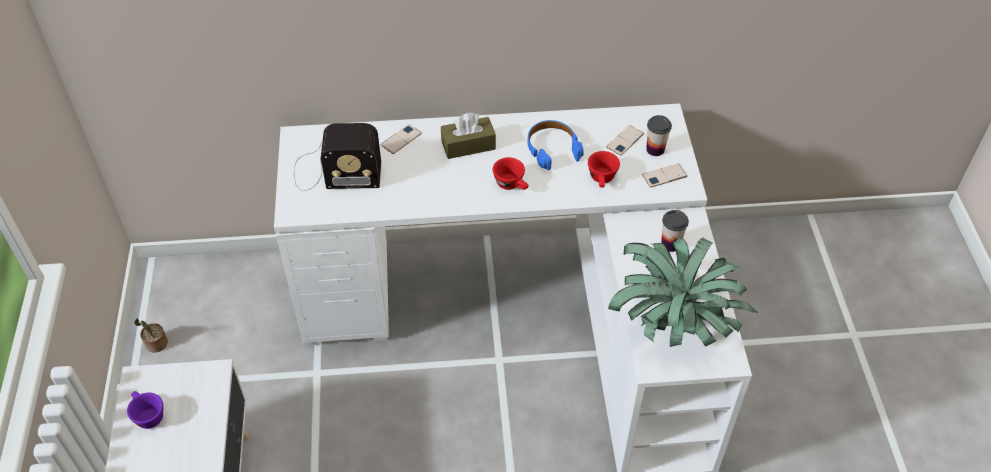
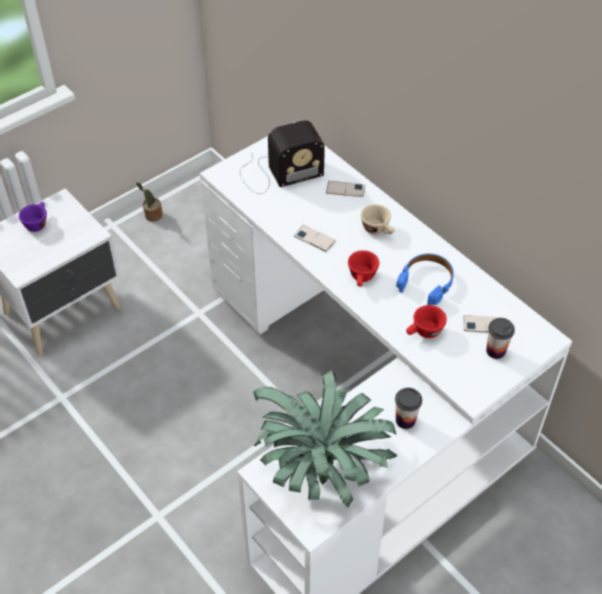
camera: 55 degrees right, 0 degrees up
radio [294,123,381,191] -> radio turned 75 degrees counterclockwise [240,120,325,194]
brown tissue box [441,113,496,159] -> beige cup [361,204,395,234]
phone [642,163,687,188] -> phone moved to [294,225,336,252]

